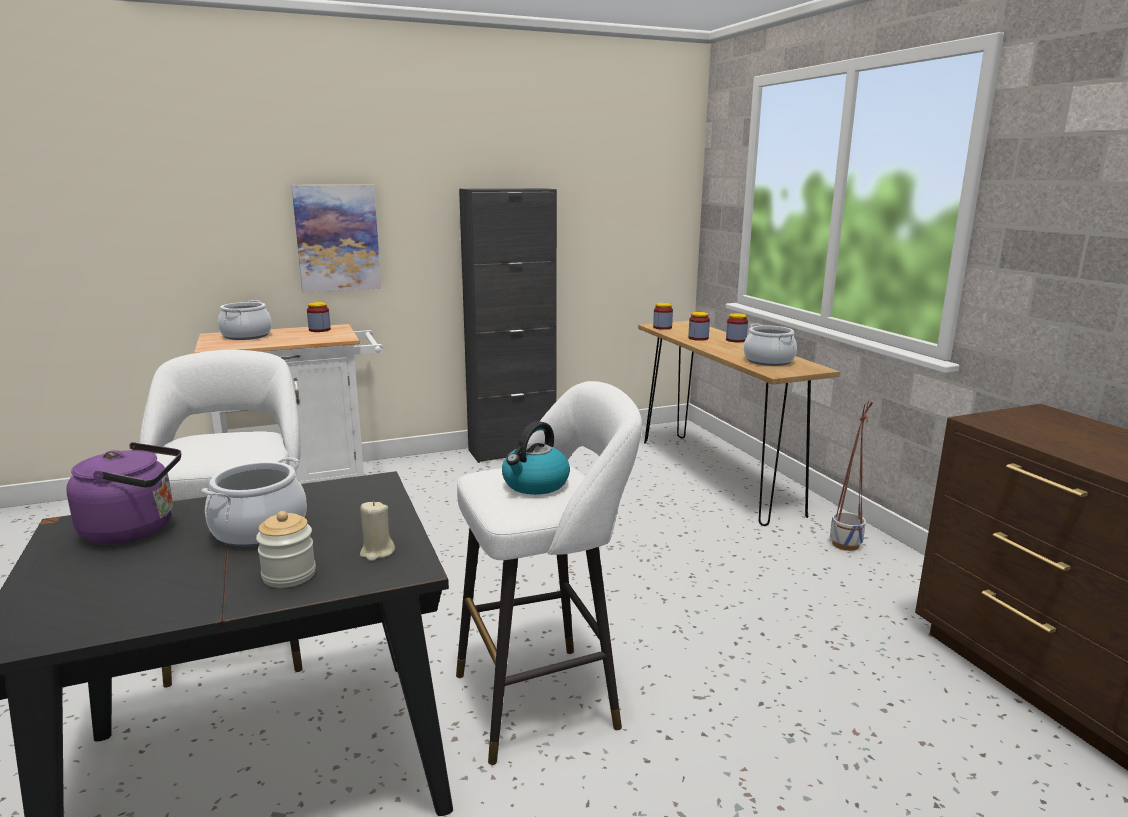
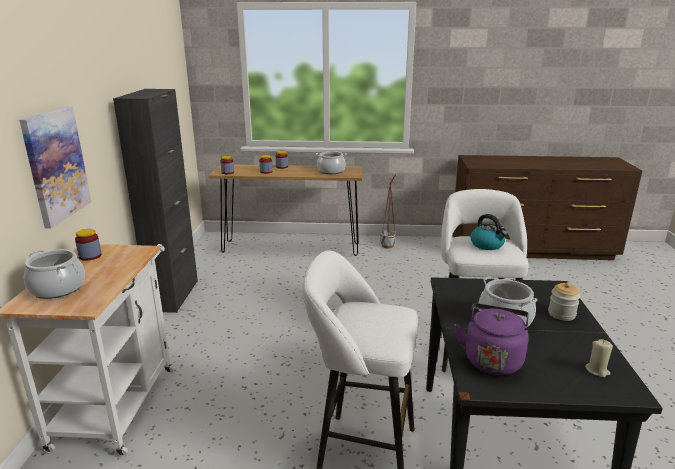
camera: 65 degrees left, 5 degrees up
beige candle [360,501,395,561] -> beige candle moved to [585,339,613,377]

